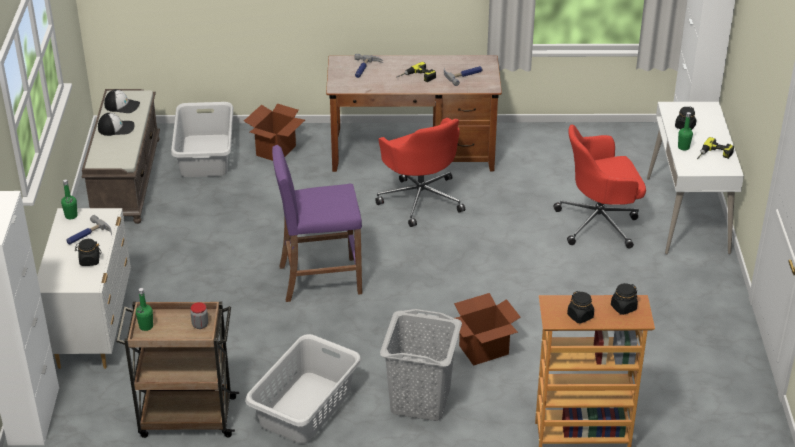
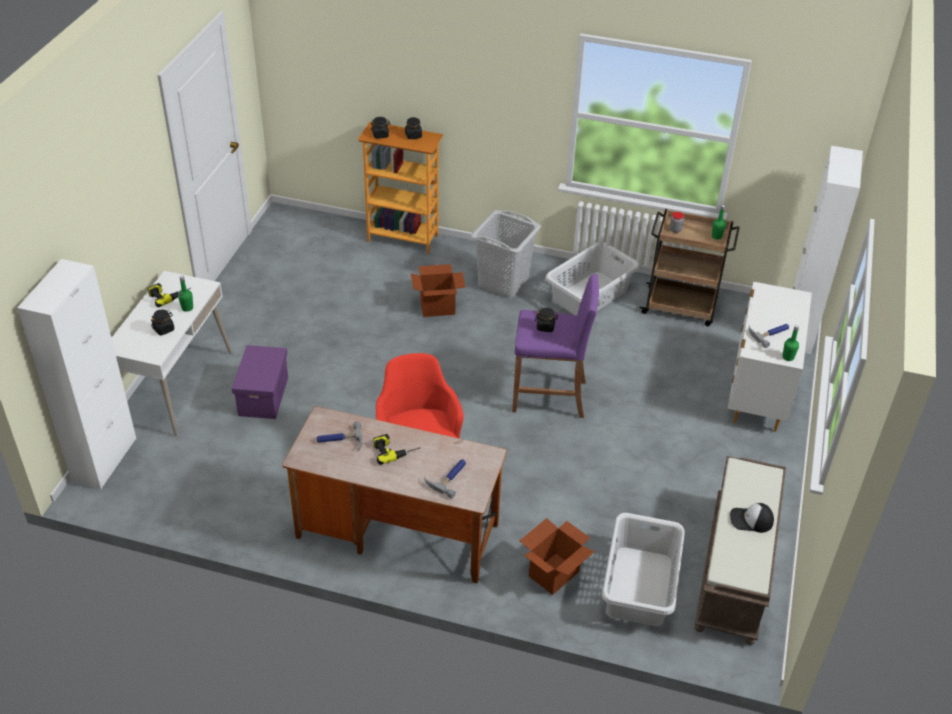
camera: 165 degrees left, 5 degrees up
black jar [75,239,101,266] -> black jar moved to [535,307,558,332]
cap [104,89,140,113] -> none
red office chair [553,125,646,249] -> purple storage box [232,345,288,419]

